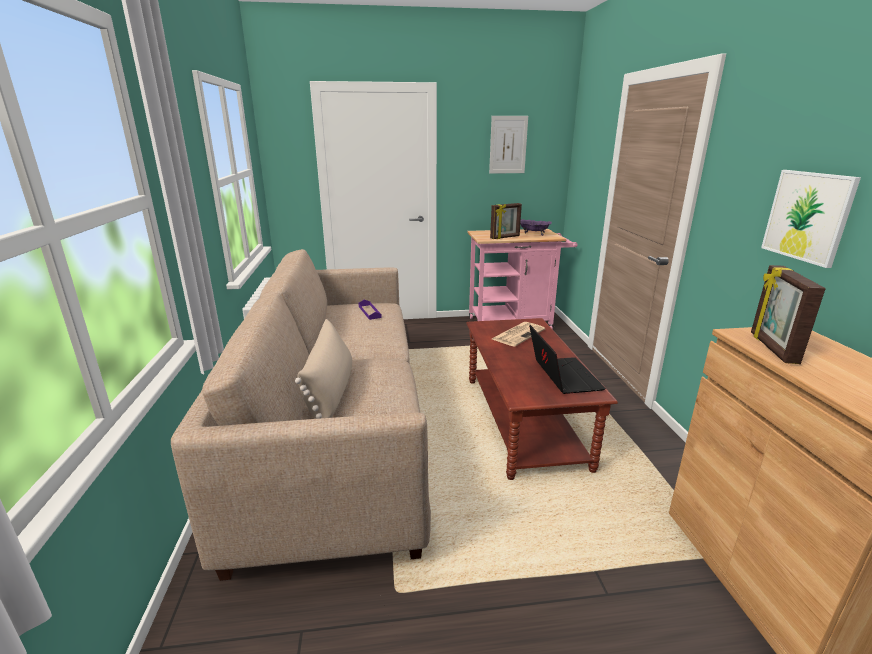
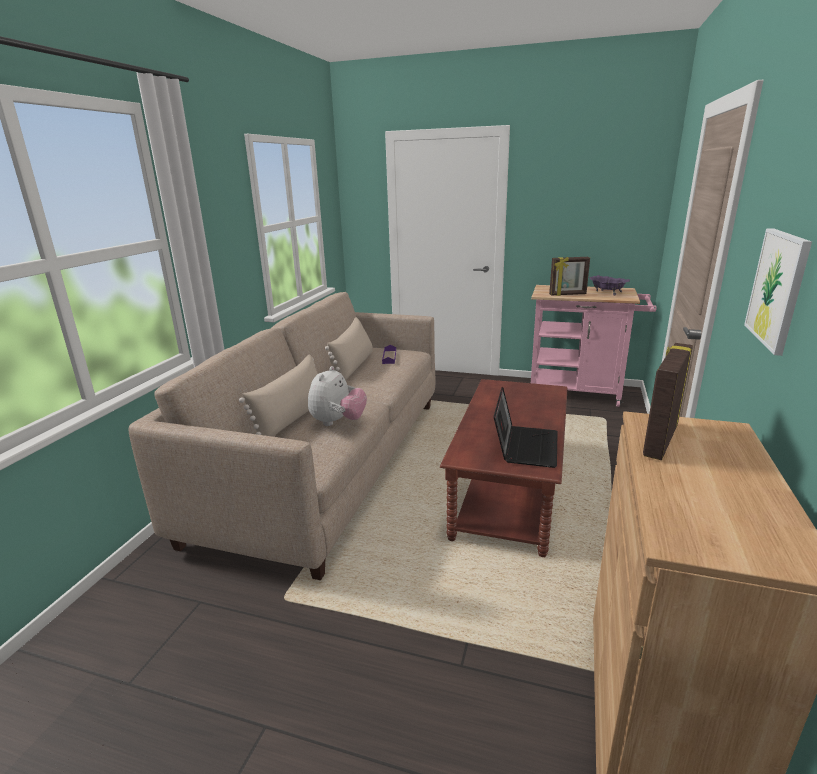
camera: 25 degrees right, 0 degrees up
picture [489,116,528,174] -> none
newspaper [492,322,545,347] -> none
none -> plush toy [308,366,367,426]
none -> beige pillow [325,317,373,380]

